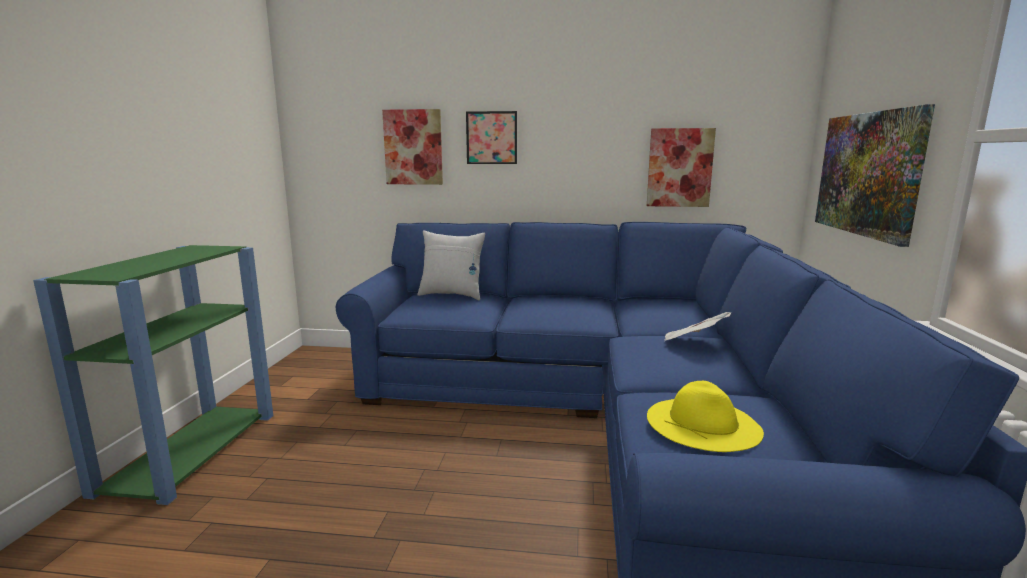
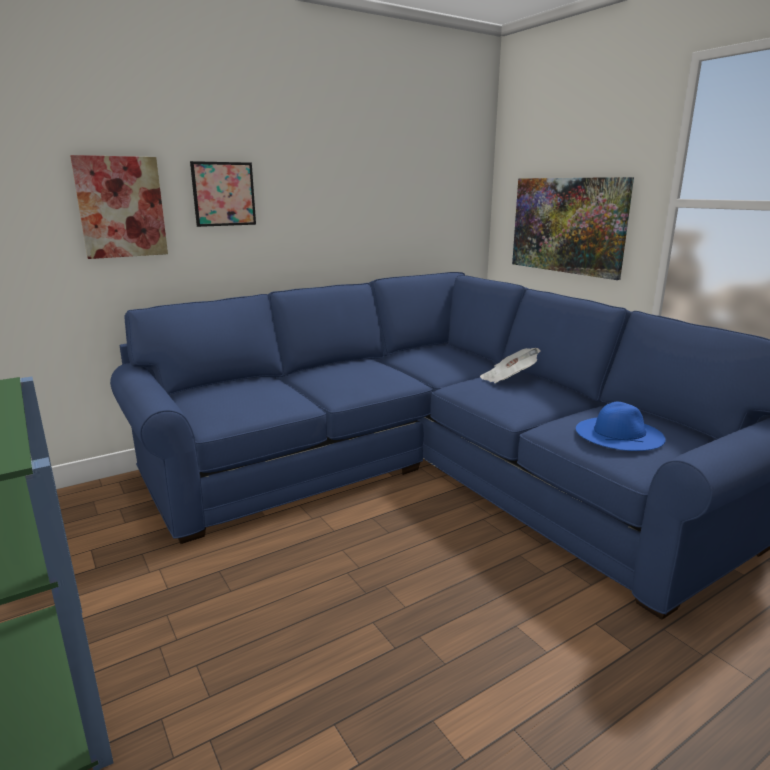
camera: 40 degrees left, 5 degrees up
grey pillow [417,231,485,300] -> none
picture [647,128,716,207] -> none
yellow hat [647,381,764,452] -> blue hat [576,402,666,451]

